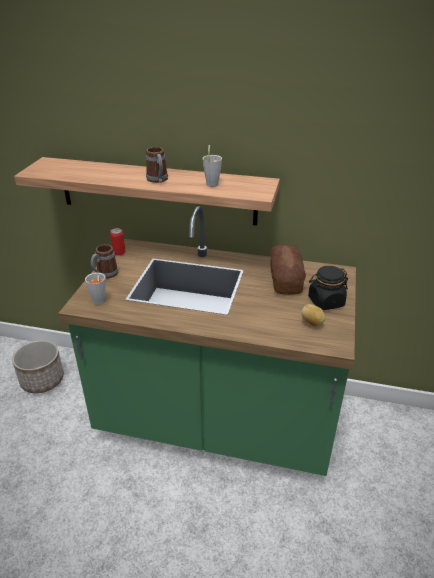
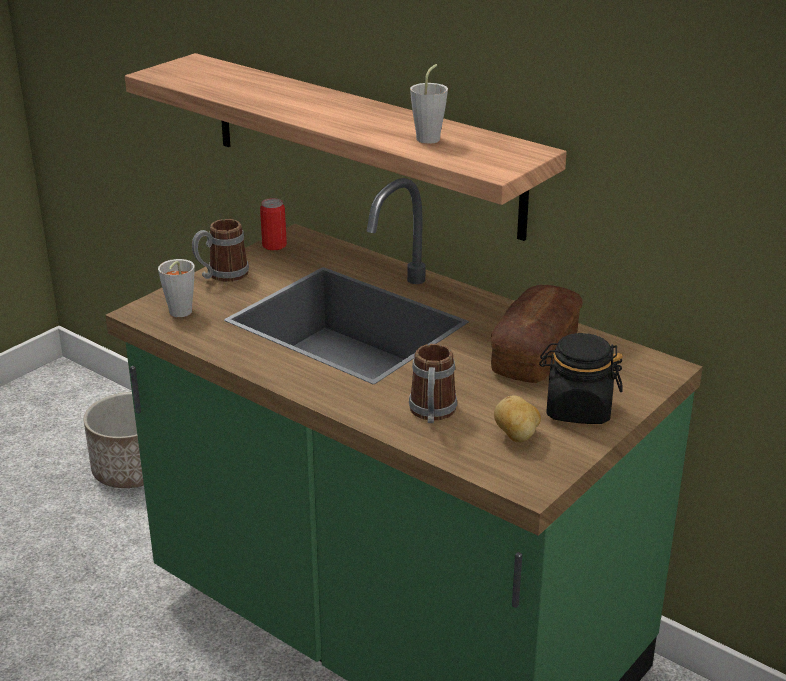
camera: 25 degrees right, 5 degrees down
mug [146,147,168,183] -> mug moved to [409,344,457,423]

